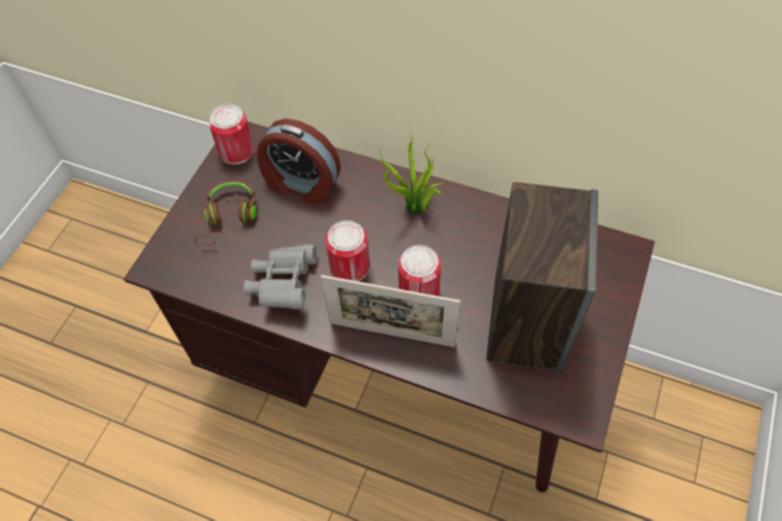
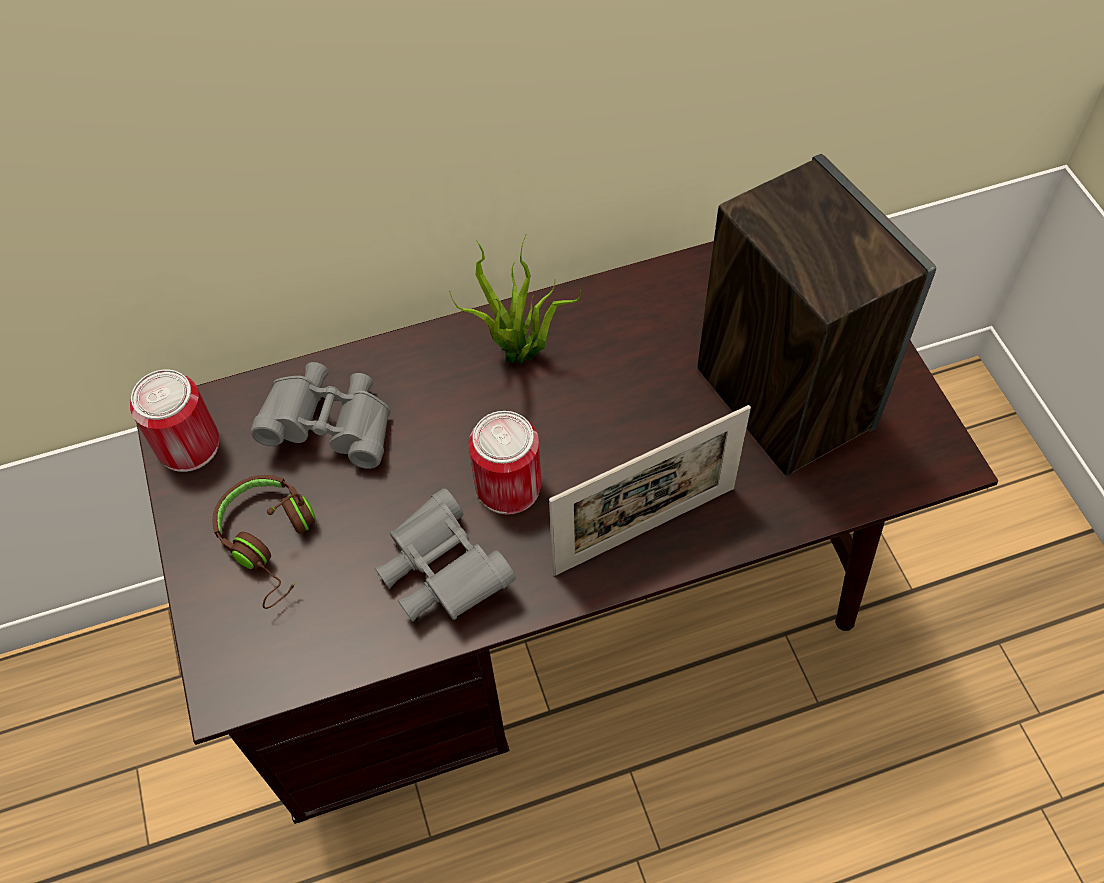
camera: 40 degrees left, 0 degrees up
alarm clock [257,119,341,204] -> grey binoculars [251,362,391,469]
can [398,245,441,296] -> none

